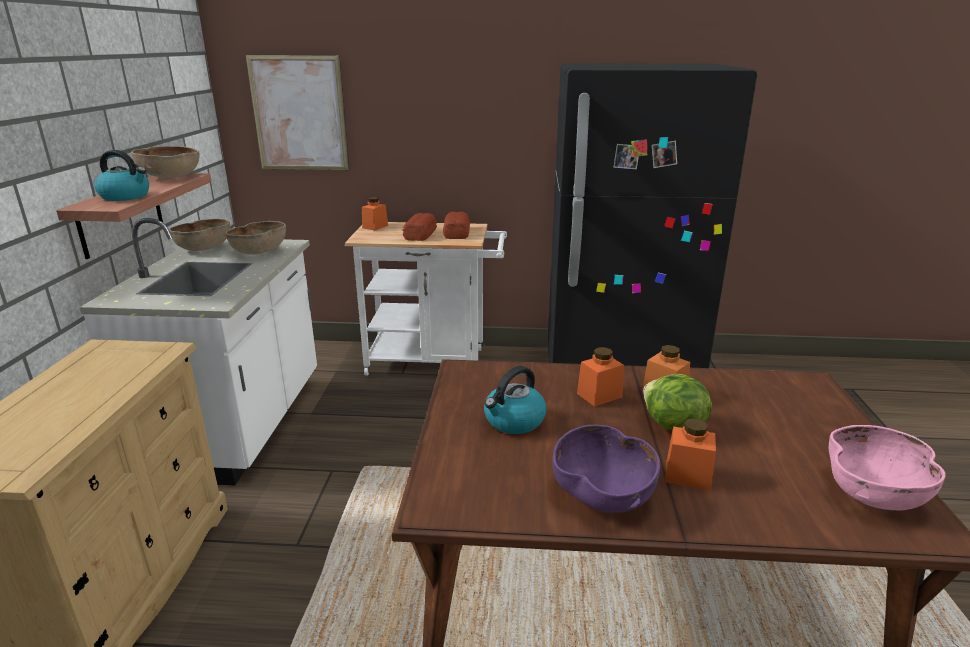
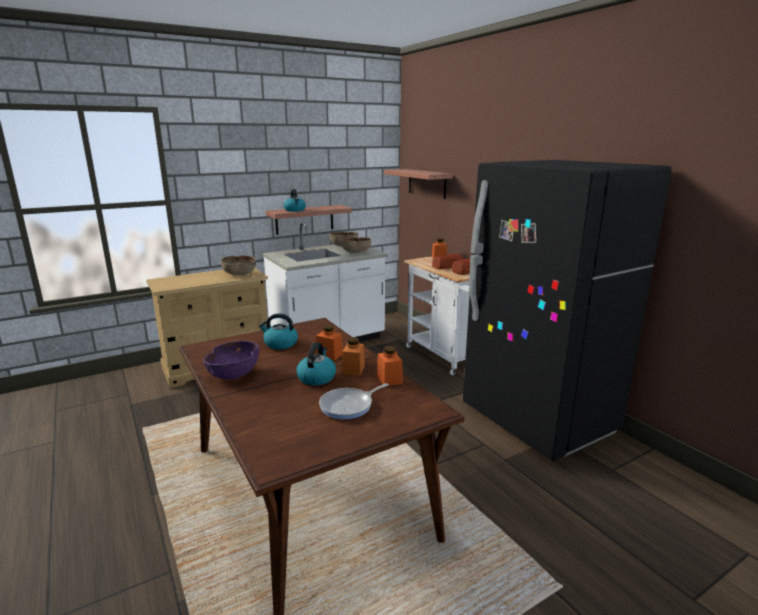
camera: 55 degrees right, 5 degrees down
brown bowl [131,146,200,178] -> brown bowl moved to [221,255,256,275]
picture [246,55,350,170] -> shelf [384,169,453,199]
lettuce [643,374,712,431] -> kettle [296,342,336,386]
orange jar [665,418,716,491] -> orange jar moved to [377,346,403,386]
pink bowl [829,425,946,510] -> none
none -> frying pan [319,383,389,419]

